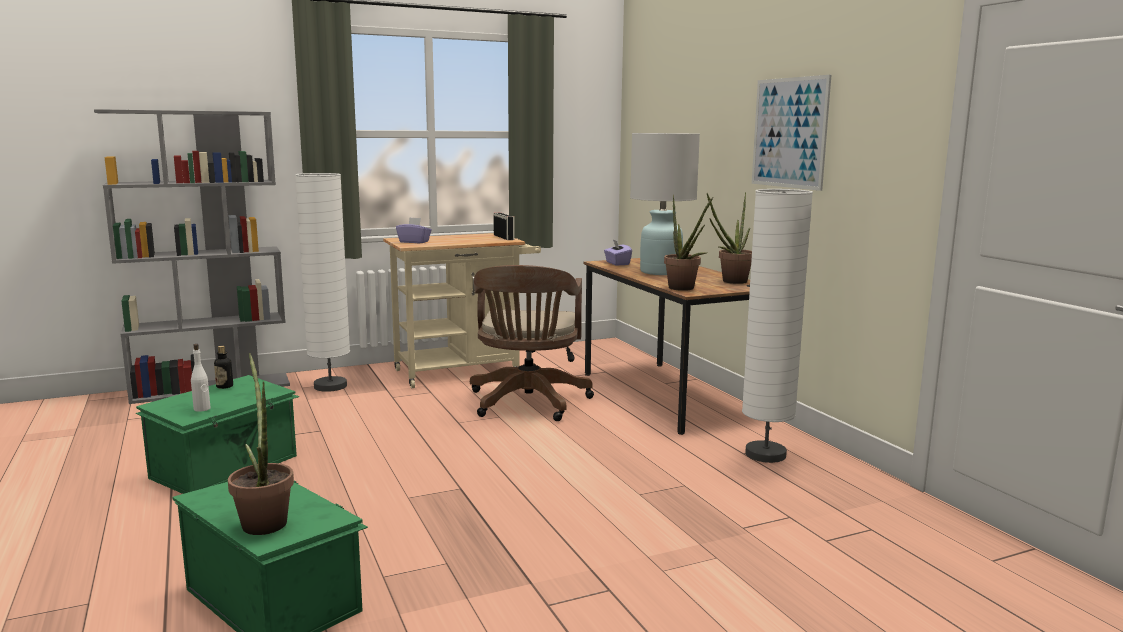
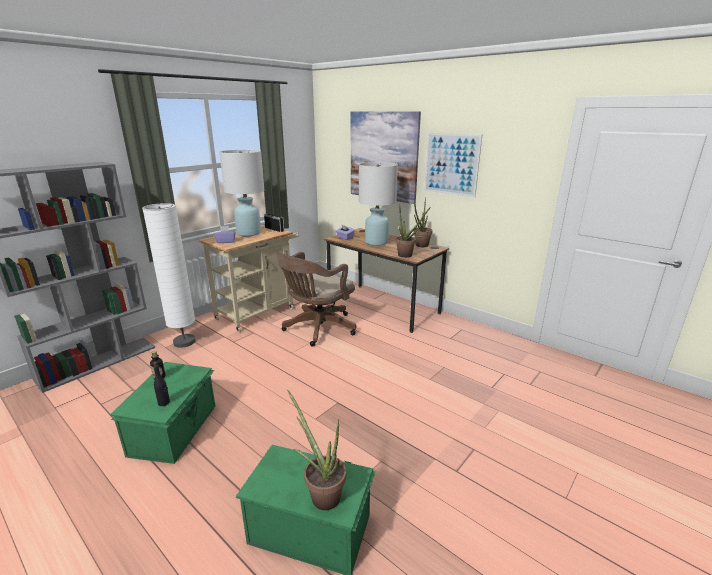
camera: 25 degrees left, 10 degrees up
white bottle [191,344,210,412] -> black bottle [153,362,170,406]
brown office chair [470,265,594,421] -> brown office chair turned 60 degrees clockwise [277,252,356,347]
white floor lamp [742,189,813,463] -> none
none -> white table lamp [219,150,265,236]
none -> picture [350,111,421,204]

